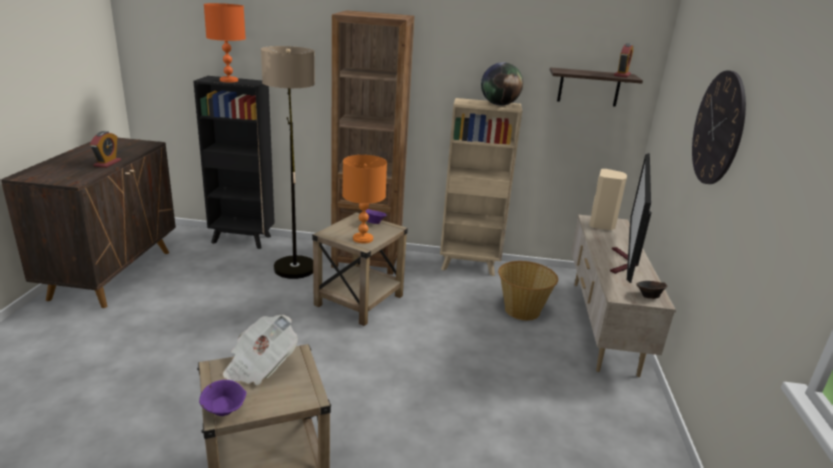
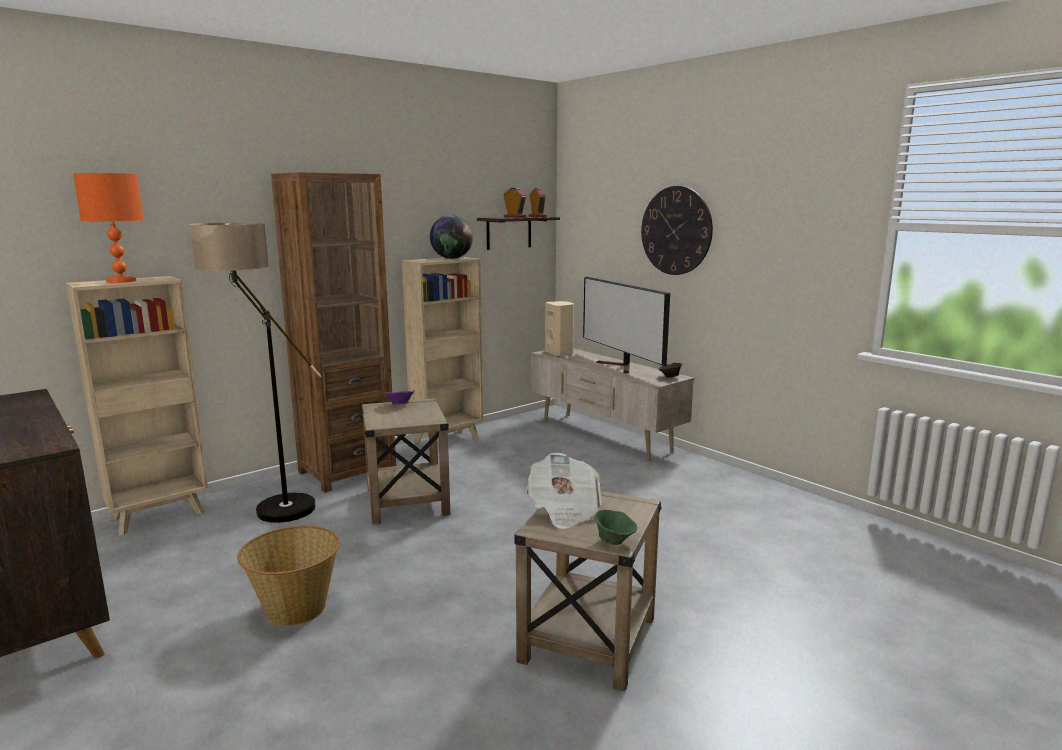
camera: 45 degrees left, 10 degrees down
alarm clock [90,131,121,168] -> alarm clock moved to [504,188,526,218]
black bookcase [193,76,275,249] -> beige bookcase [66,276,208,535]
purple bowl [199,380,246,416] -> green bowl [594,510,637,545]
orange table lamp [342,155,387,244] -> none
basket [498,261,558,320] -> basket moved to [237,525,340,626]

